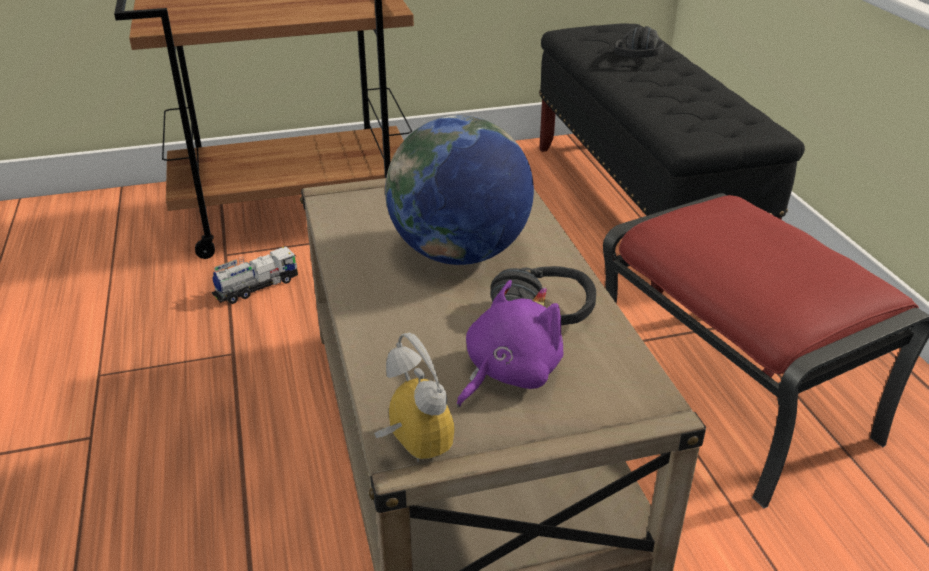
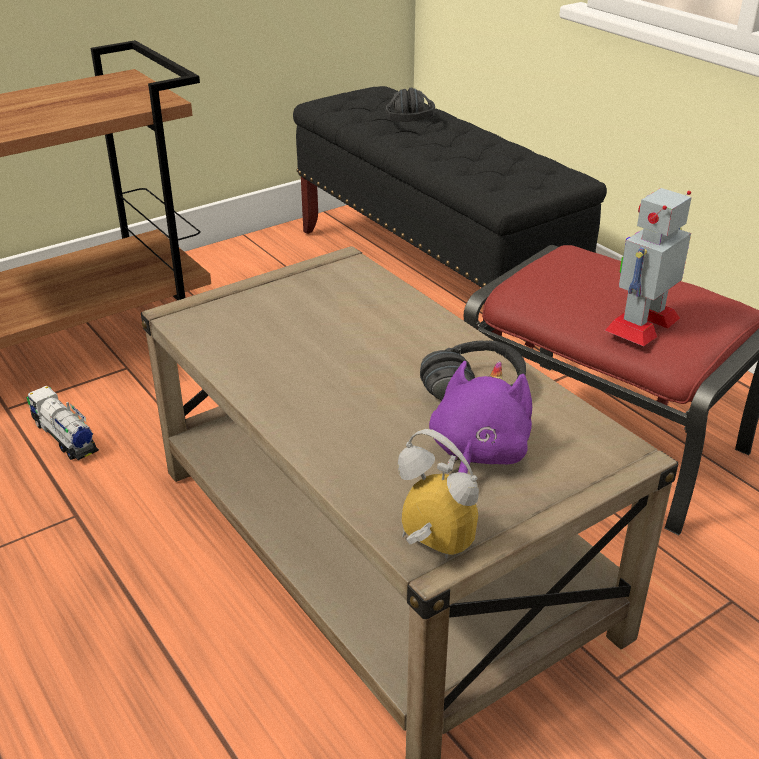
camera: 20 degrees left, 0 degrees up
toy truck [212,246,298,304] -> toy truck turned 75 degrees counterclockwise [26,386,99,460]
globe [385,115,534,265] -> none
none -> toy robot [605,188,692,346]

